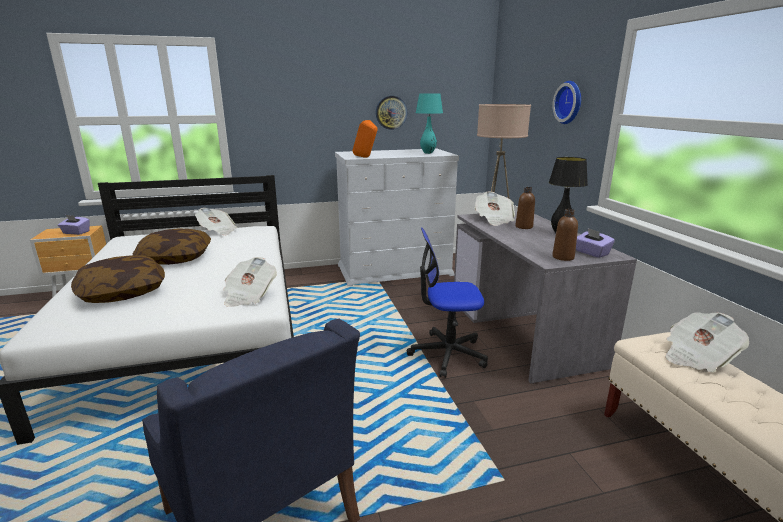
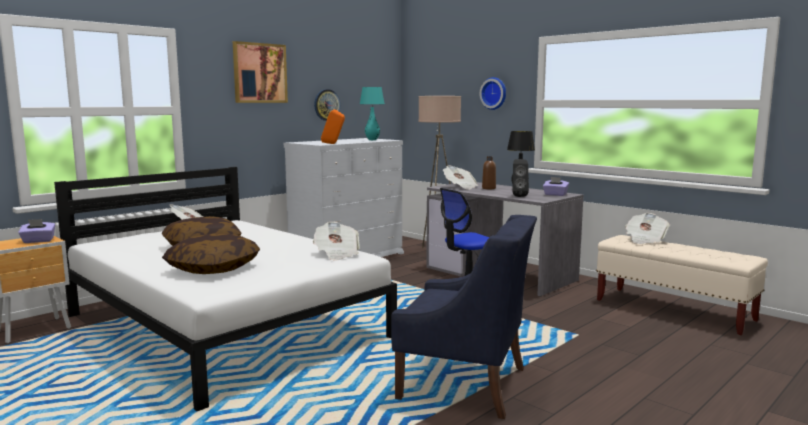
camera: 30 degrees left, 10 degrees down
brown bottle [552,209,578,261] -> none
none -> picture [233,41,288,103]
none -> black speaker [512,159,529,197]

